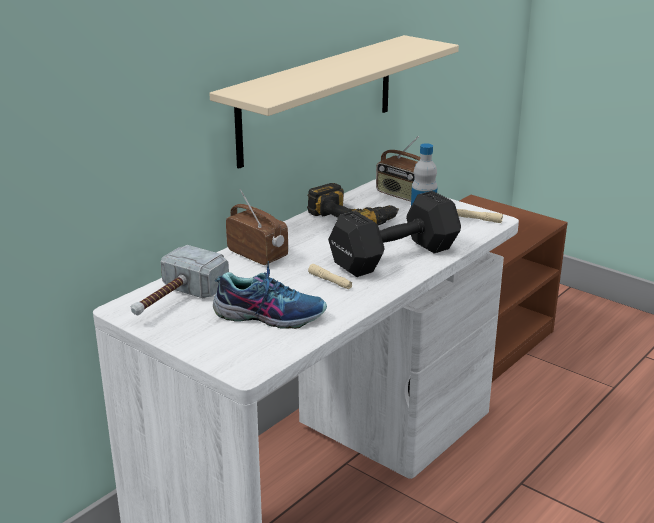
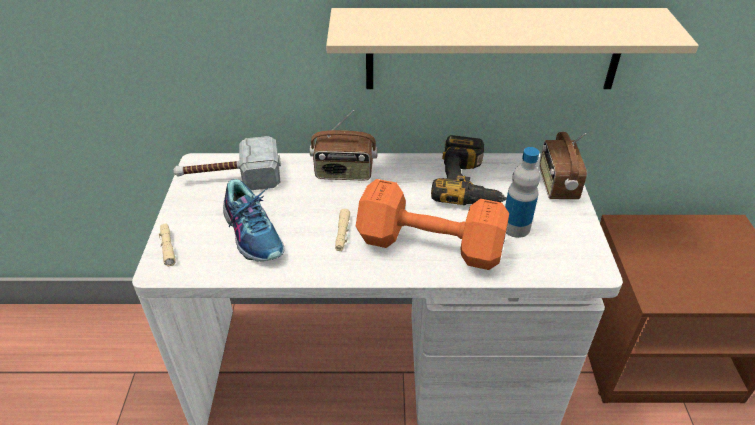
camera: 50 degrees right, 15 degrees up
radio [226,189,288,265] -> radio turned 90 degrees clockwise [310,110,377,180]
black dumbbell [328,191,461,277] -> orange dumbbell [356,179,509,270]
beige flashlight [457,209,503,223] -> beige flashlight moved to [159,223,176,266]

